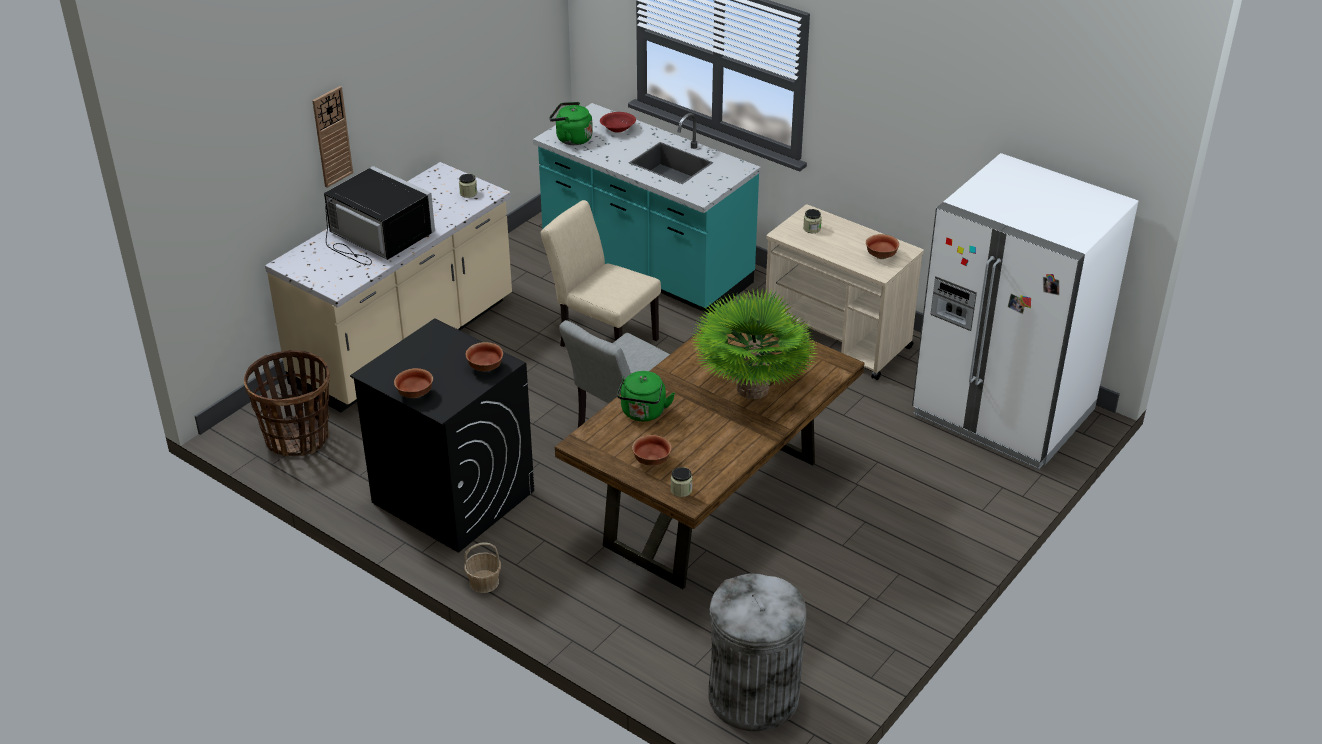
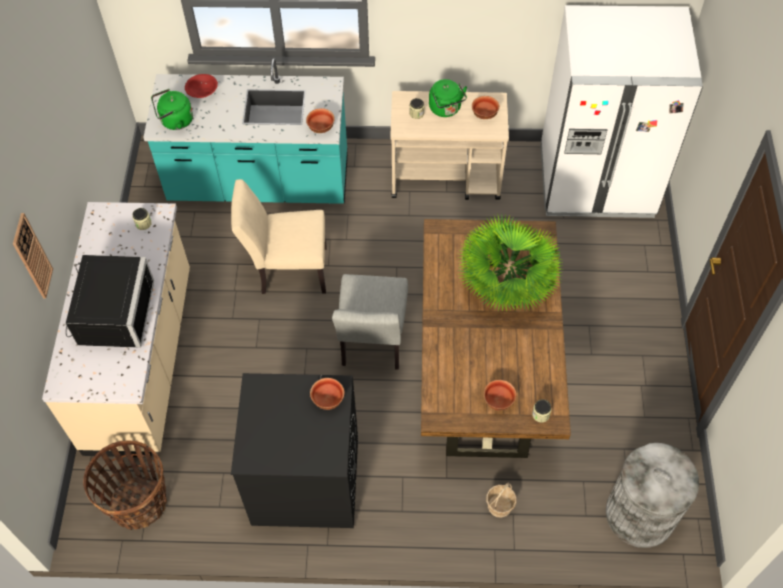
camera: 35 degrees left, 20 degrees up
black microwave [324,166,435,265] -> black microwave turned 90 degrees clockwise [66,255,154,348]
bowl [394,368,433,398] -> bowl moved to [306,108,335,133]
basket [464,543,501,593] -> basket moved to [486,482,517,518]
green kettle [617,371,675,421] -> green kettle moved to [429,79,467,117]

